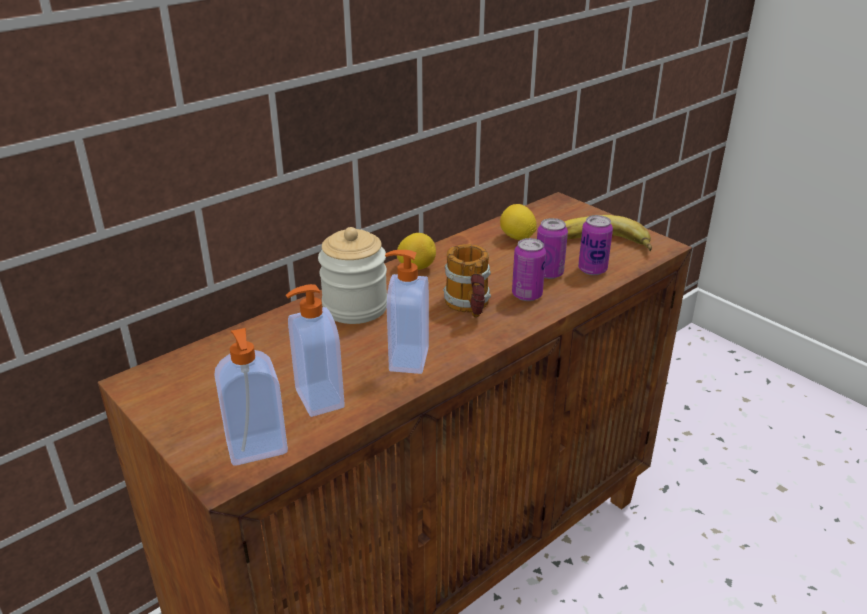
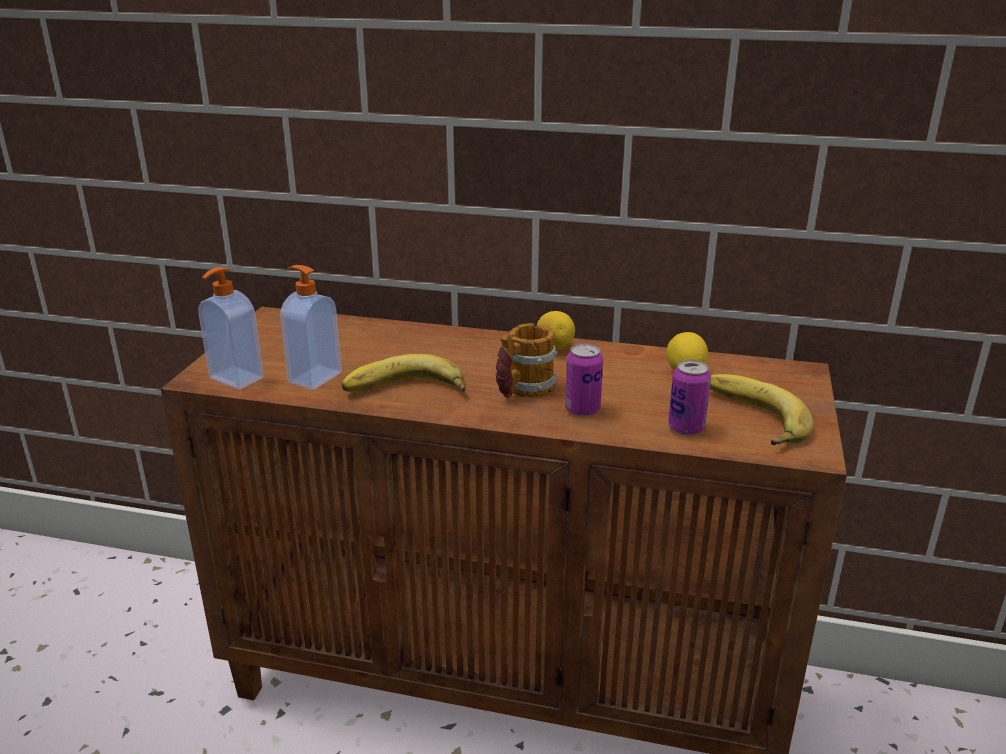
camera: 55 degrees right, 5 degrees down
jar [318,227,387,324] -> none
soap dispenser [385,250,429,374] -> banana [342,354,466,392]
can [537,218,568,279] -> none

